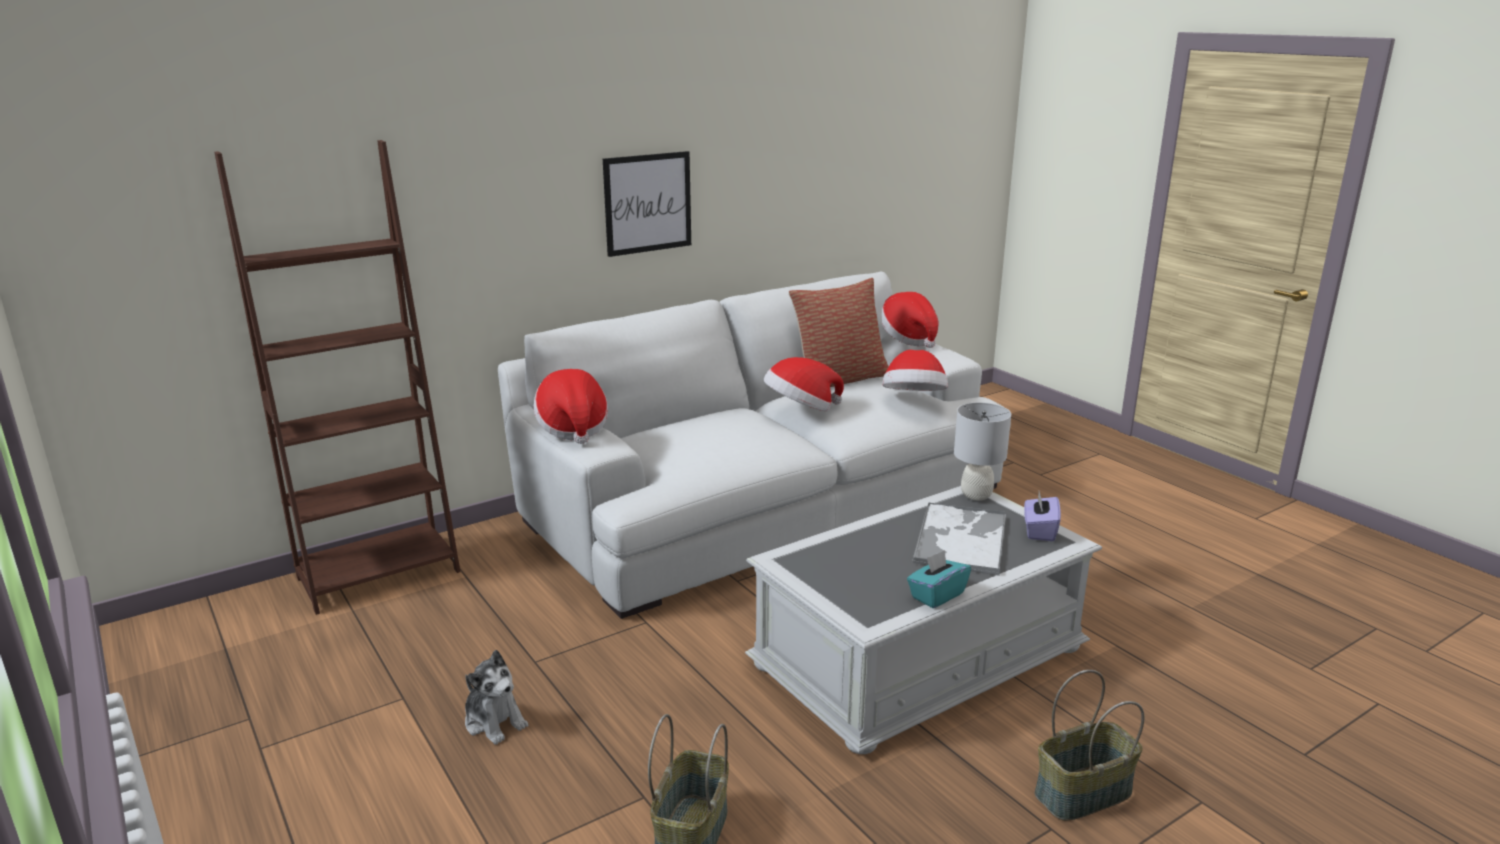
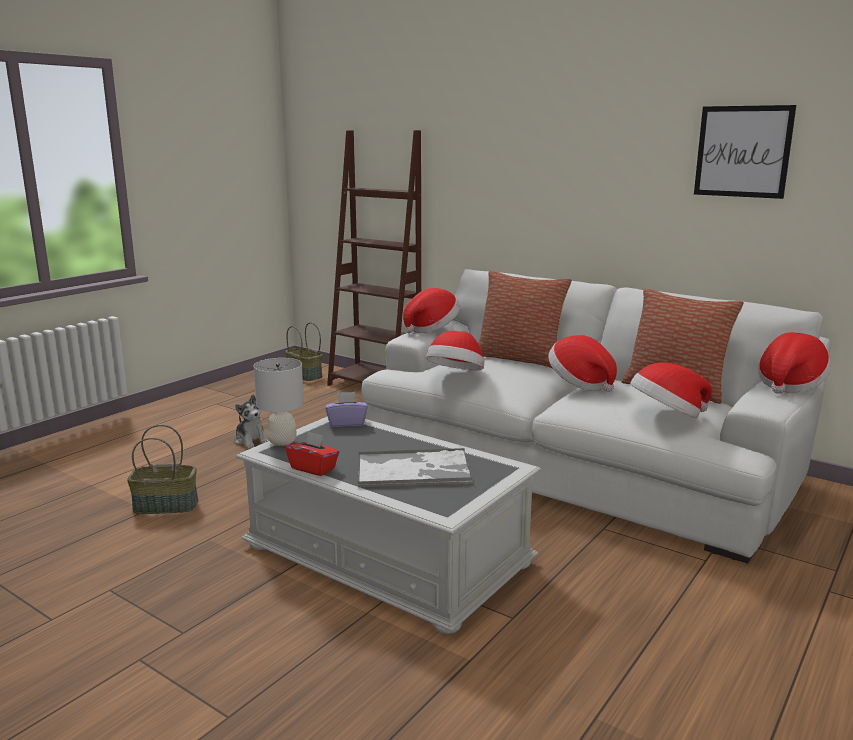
camera: 70 degrees right, 5 degrees down
plush toy [465,650,528,745] -> plush toy turned 60 degrees counterclockwise [235,395,268,449]
picture [603,151,691,257] -> picture moved to [694,105,796,199]
turquoise tissue box [907,550,971,608] -> red tissue box [285,431,339,476]
grey table lamp [954,402,1011,501] -> grey table lamp moved to [253,358,304,446]
purple tissue box [1024,492,1061,541] -> purple tissue box moved to [326,392,368,427]
basket [1034,670,1144,821] -> basket moved to [285,322,322,381]
none -> hat [426,331,484,370]
none -> pillow [478,271,572,368]

